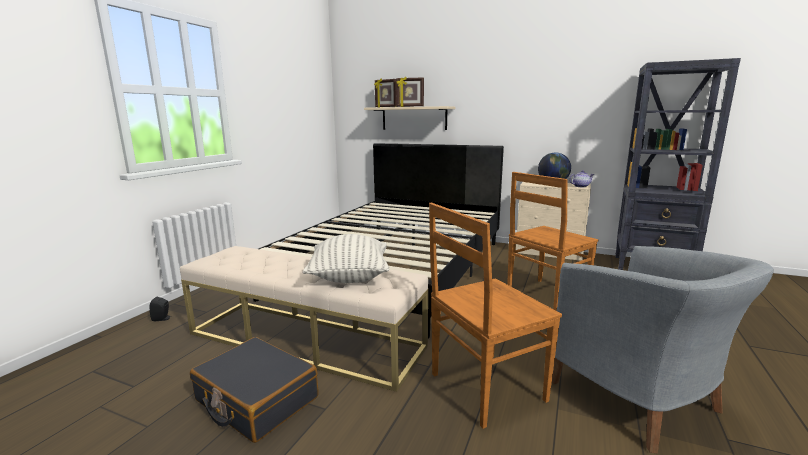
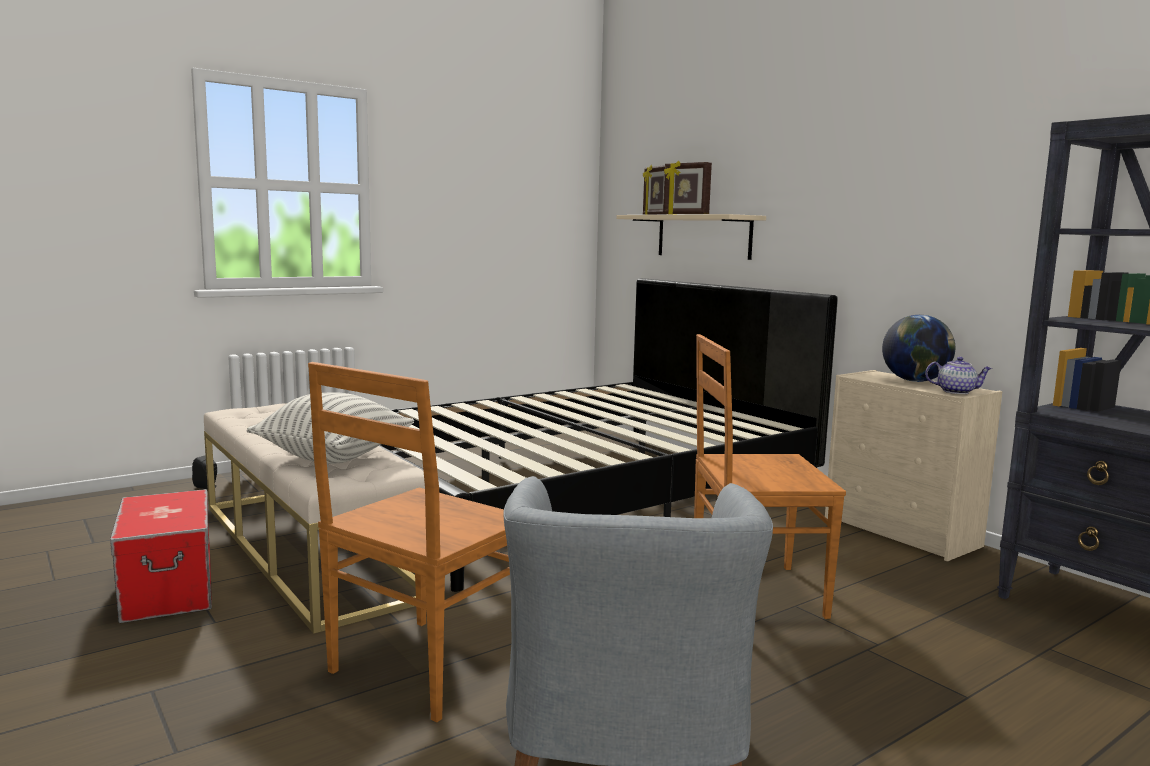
camera: 30 degrees right, 5 degrees down
black suitcase [190,337,318,443] -> storage box [110,489,212,623]
brown chair [429,202,562,429] -> brown chair turned 60 degrees counterclockwise [308,362,510,722]

